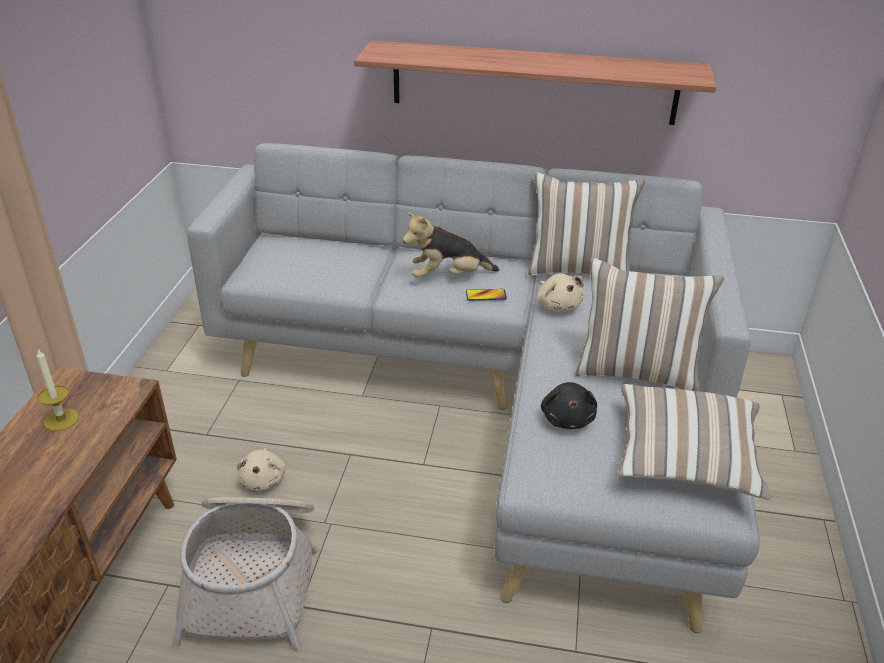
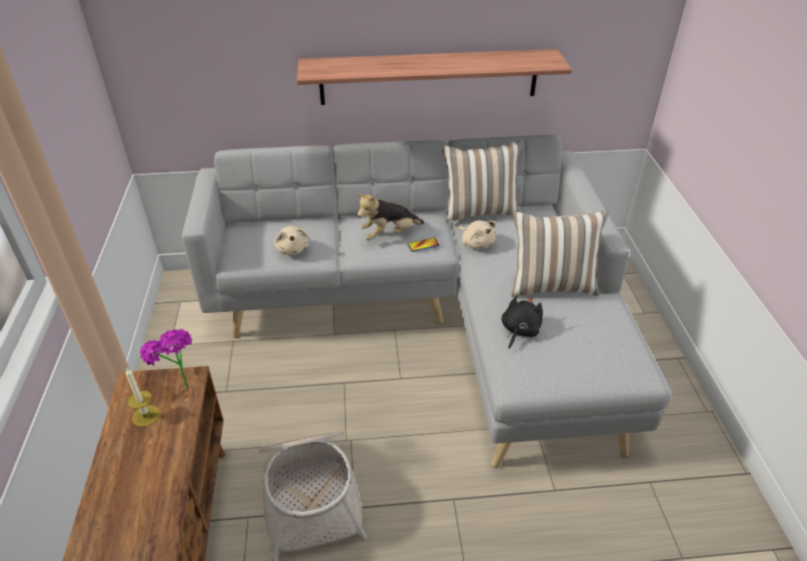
camera: 15 degrees left, 5 degrees up
beige plush toy [237,448,286,490] -> beige plush toy moved to [274,226,309,255]
black plush toy [541,382,597,429] -> black plush toy turned 135 degrees counterclockwise [501,294,543,349]
pillow [618,384,771,500] -> none
none -> potted plant [140,329,192,389]

